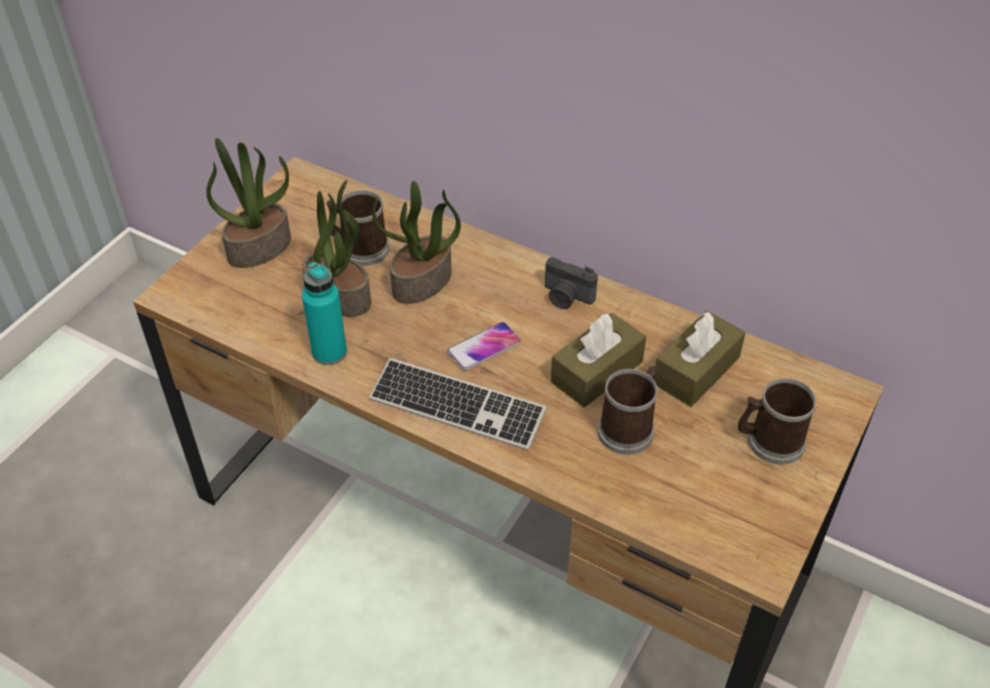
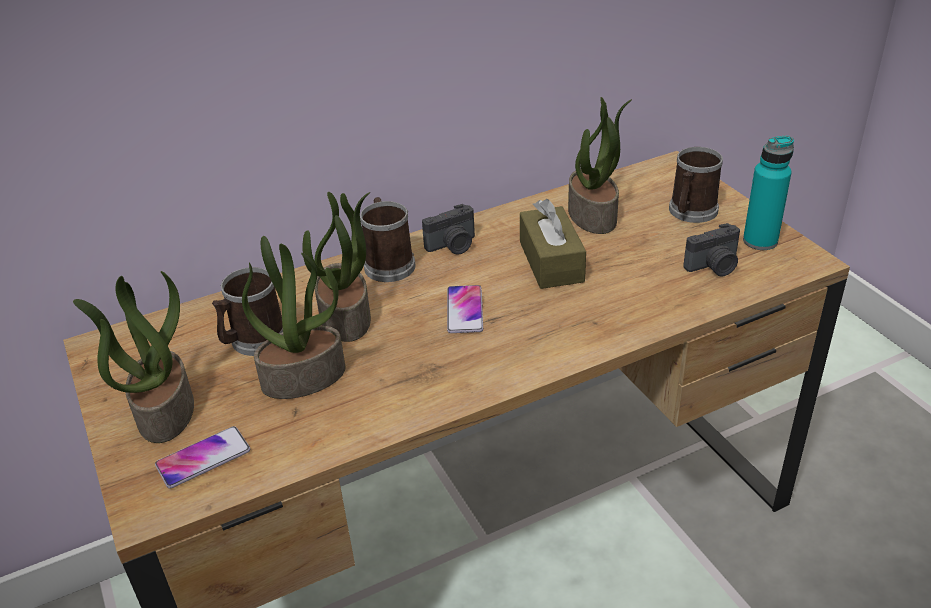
camera: 55 degrees left, 10 degrees down
turquoise bottle [302,262,347,365] -> turquoise bottle moved to [743,136,794,250]
keyboard [369,358,546,450] -> none
mug [597,366,658,455] -> mug moved to [360,197,415,282]
brown tissue box [655,311,745,407] -> potted plant [568,97,632,234]
none -> phone [155,426,250,489]
none -> camera [683,223,740,277]

